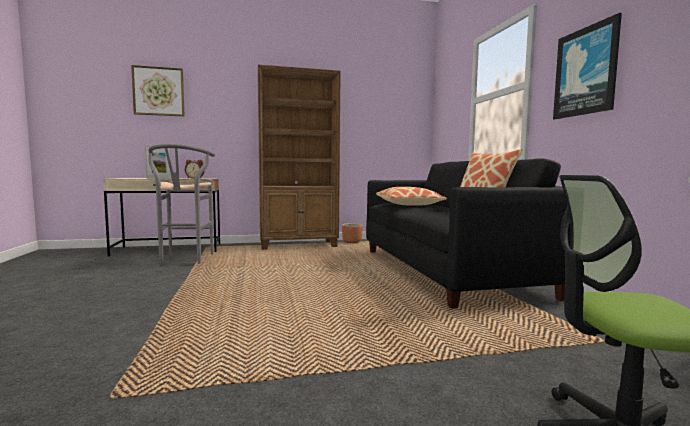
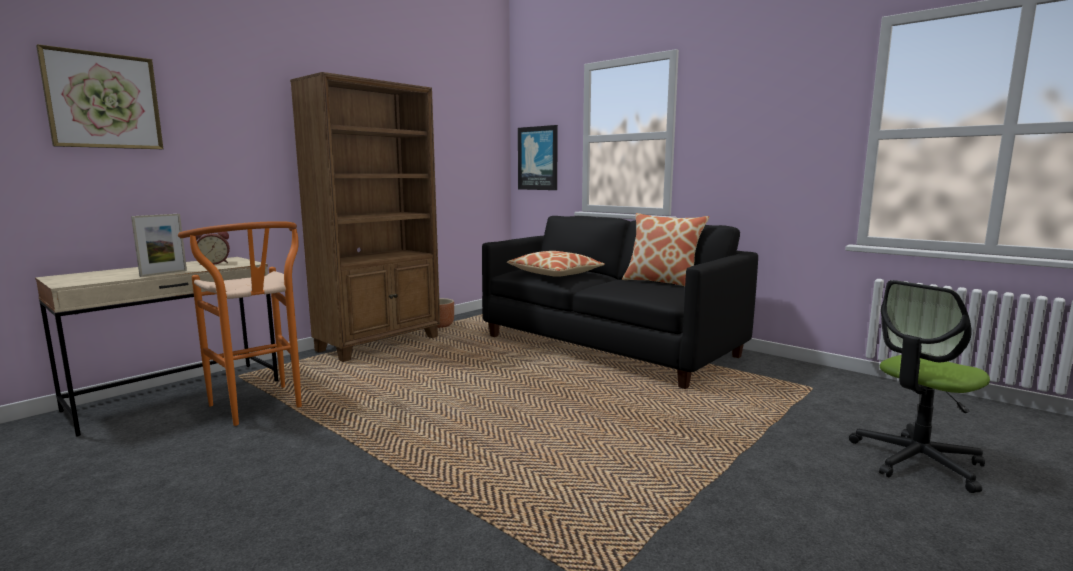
camera: 35 degrees left, 5 degrees up
grey stool [148,144,215,265] -> orange stool [178,221,302,426]
picture [553,13,622,119] -> picture moved to [518,125,558,190]

